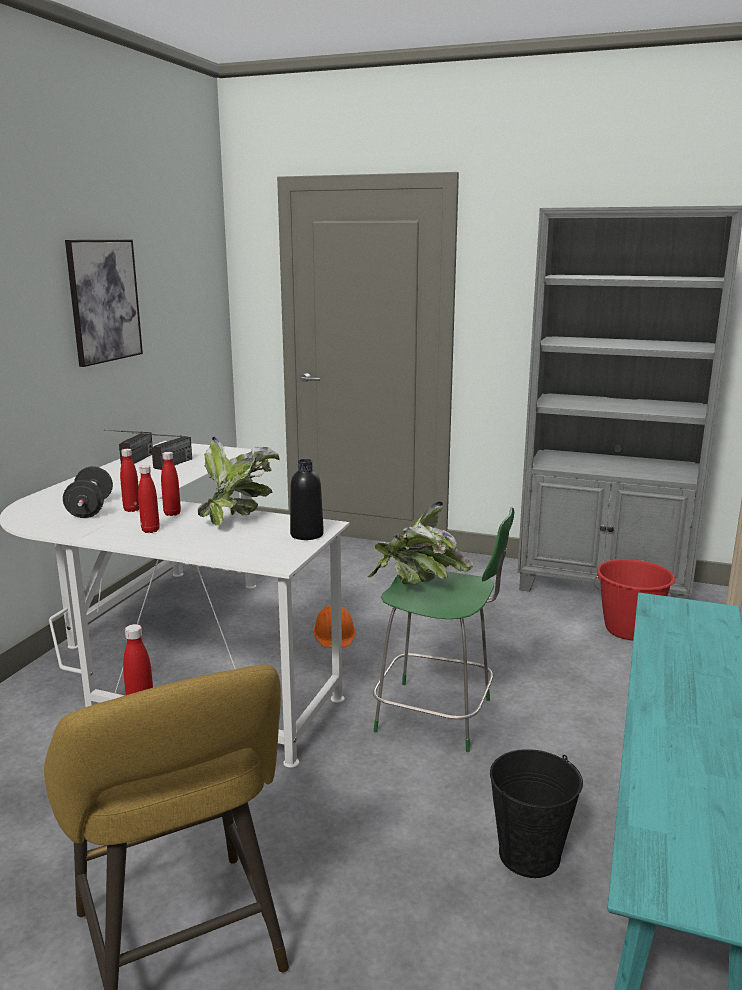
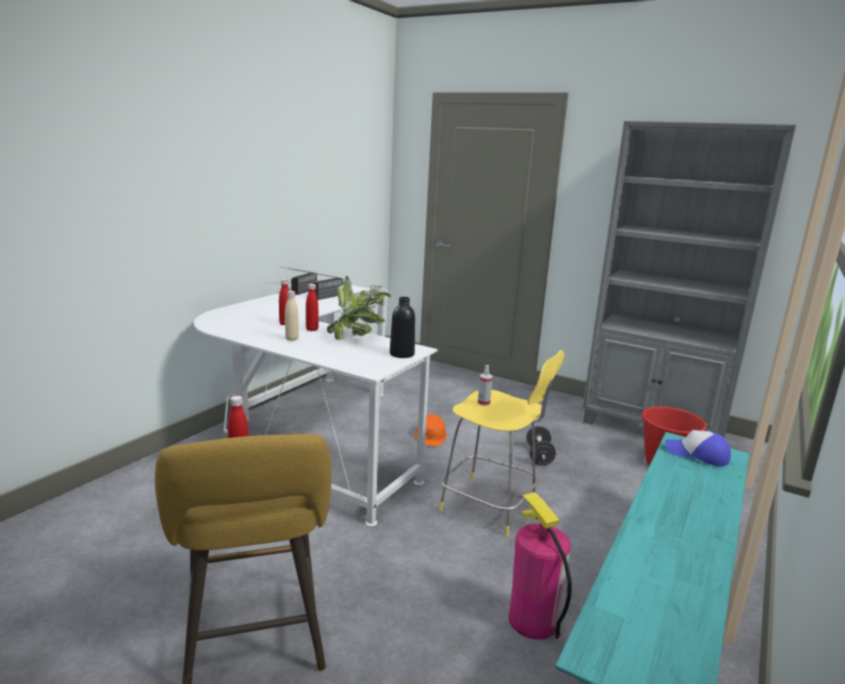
camera: 10 degrees right, 0 degrees up
black dumbbell [63,466,113,518] -> black dumbbell moved to [526,426,556,465]
picture [65,240,143,367] -> none
red bottle [138,465,160,533] -> beige bottle [285,291,299,341]
potted plant [368,501,473,584] -> spray bottle [478,365,493,406]
green stool [373,507,514,752] -> yellow stool [439,350,564,536]
black bucket [490,749,583,878] -> fire extinguisher [508,492,572,640]
none -> cap [665,430,731,466]

